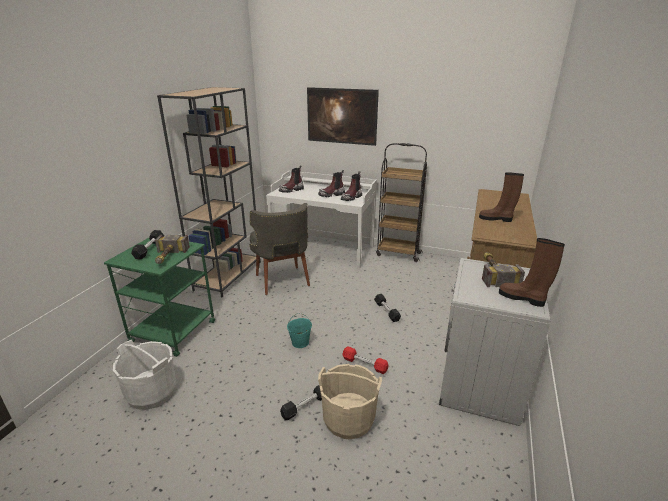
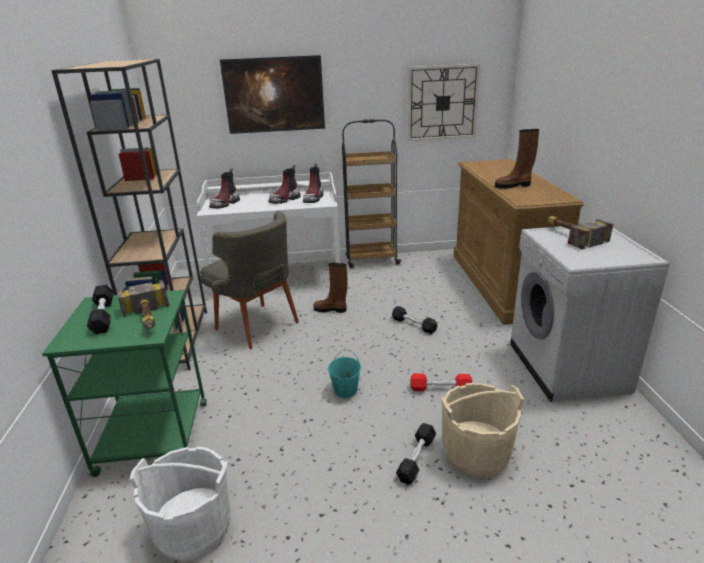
camera: 25 degrees left, 0 degrees up
brown boot [499,238,565,307] -> brown boot moved to [313,263,348,313]
none -> wall clock [408,64,480,141]

